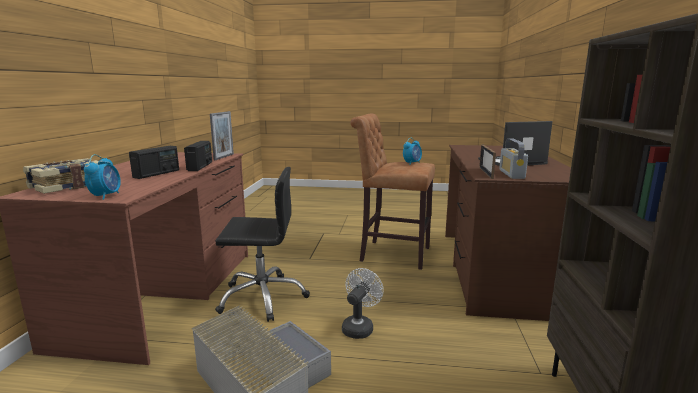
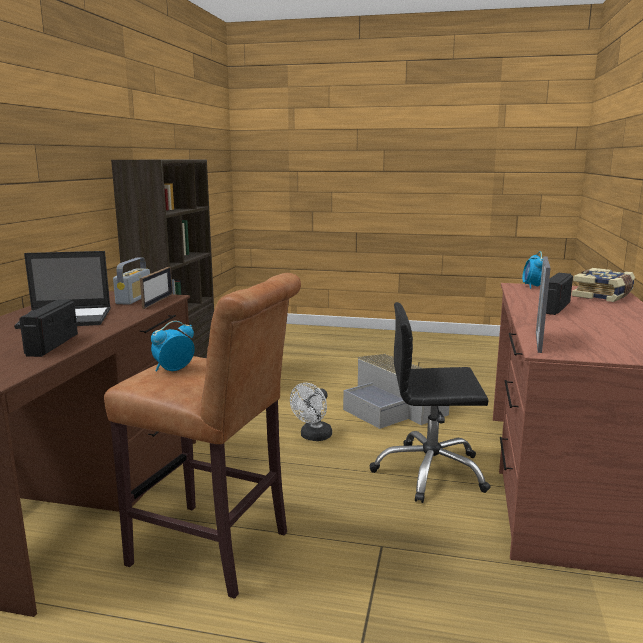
camera: 175 degrees left, 0 degrees up
radio [184,141,212,171] -> radio moved to [19,299,78,357]

